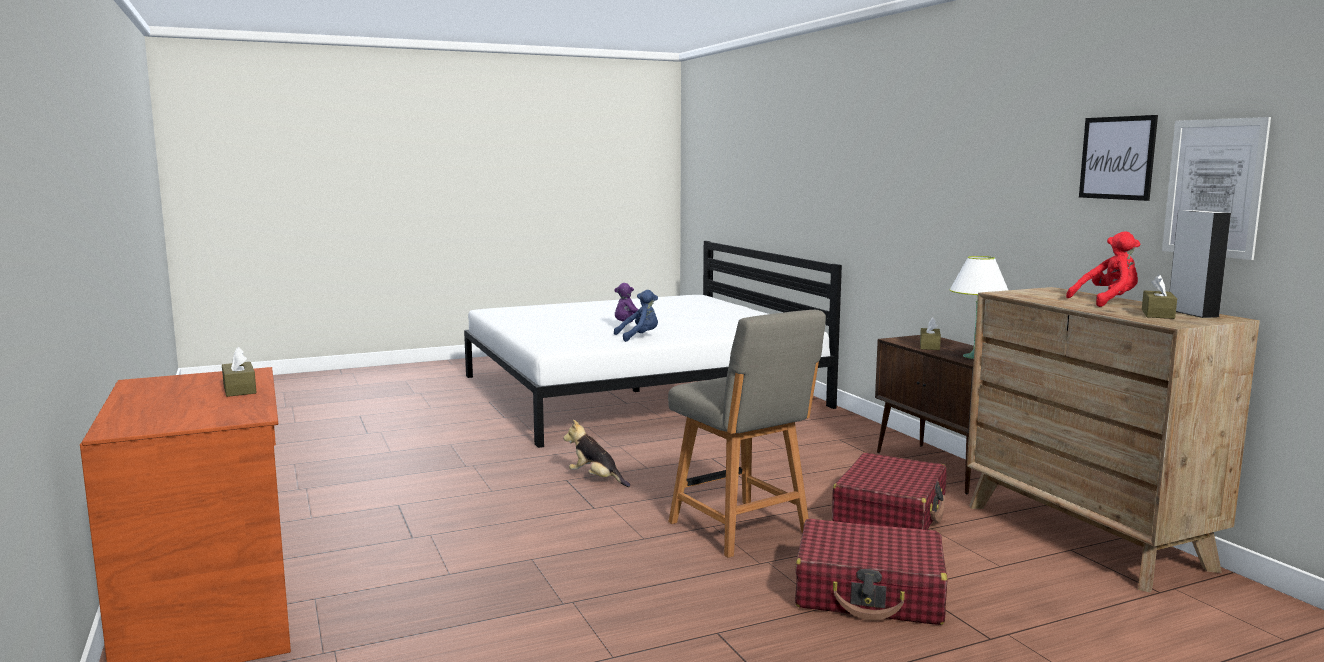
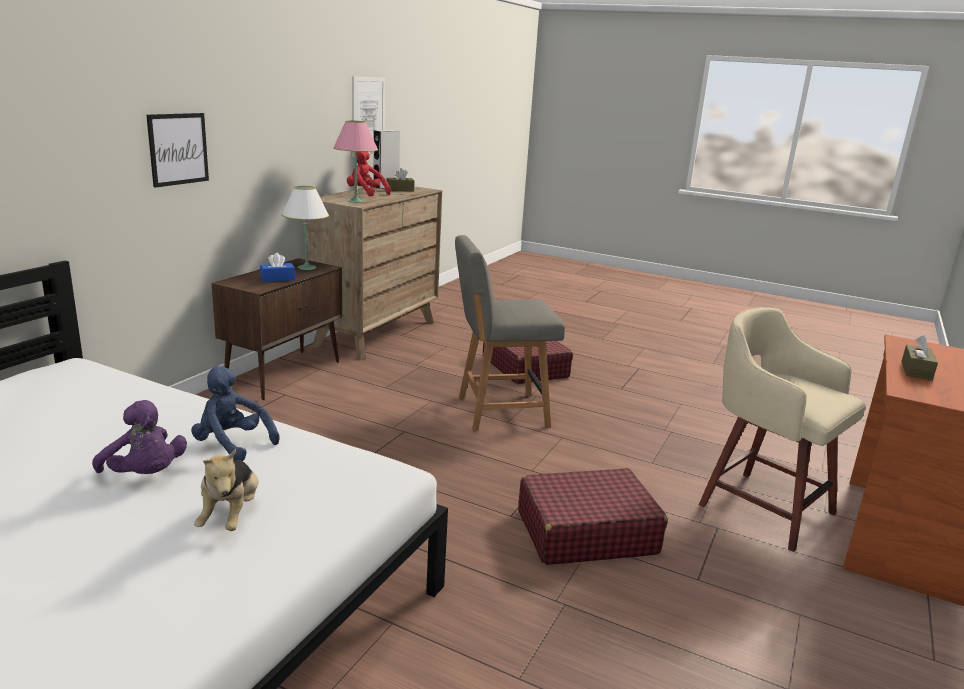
camera: 130 degrees left, 10 degrees up
plush toy [563,420,630,487] -> plush toy moved to [194,449,258,531]
grey chair [668,310,826,558] -> grey chair turned 120 degrees counterclockwise [455,235,565,431]
red suitcase [832,453,947,530] -> red suitcase moved to [518,468,667,565]
brown tissue box [920,317,941,350] -> blue tissue box [260,253,295,282]
picture [1079,115,1158,201] -> picture moved to [147,113,209,188]
none -> pink table lamp [333,121,378,203]
none -> beige stool [699,307,866,552]

